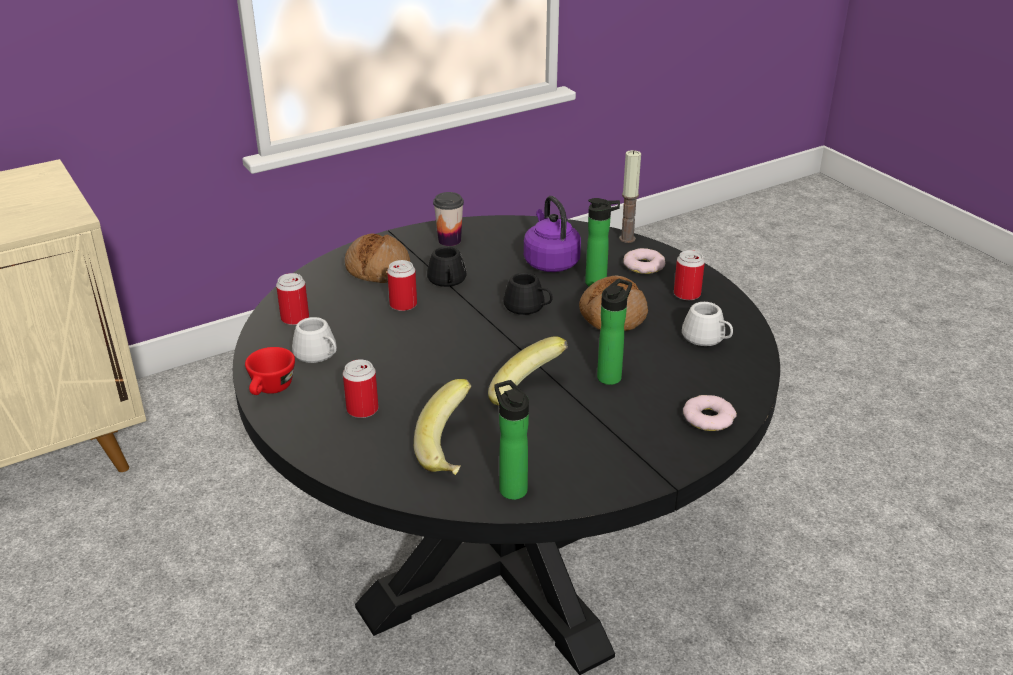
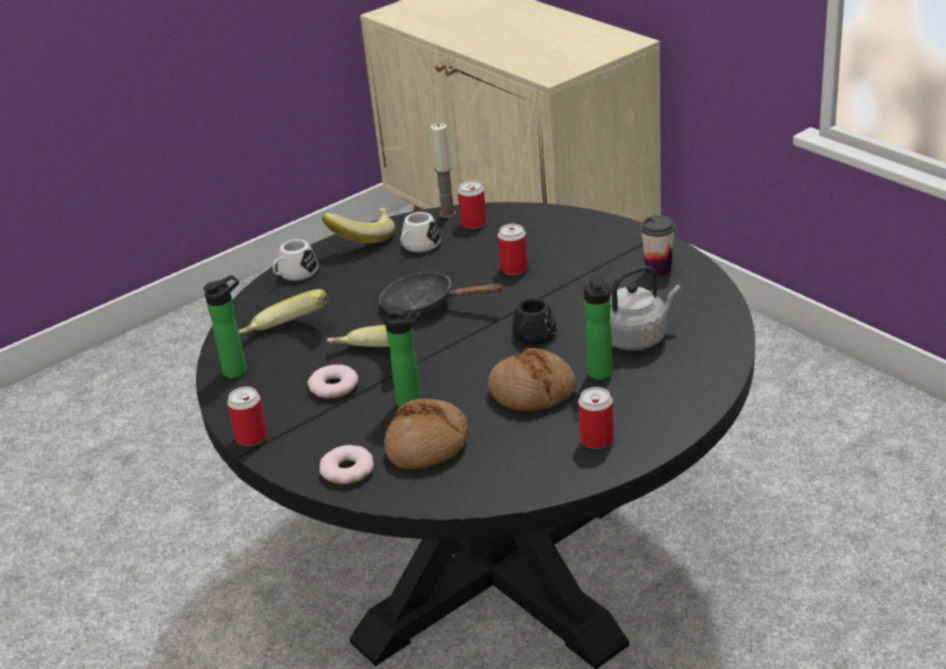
camera: 85 degrees right, 0 degrees up
red cup [245,347,295,395] -> banana [322,208,395,243]
can [343,359,378,418] -> can moved to [227,387,268,446]
bread [345,233,410,283] -> bread moved to [384,399,468,469]
black mug [427,246,466,287] -> none
purple kettle [524,196,581,272] -> grey kettle [610,265,681,351]
candle [619,150,641,243] -> candle moved to [431,123,456,218]
donut [623,248,665,274] -> donut moved to [307,365,358,398]
white mug [682,302,733,346] -> white mug moved to [273,239,318,281]
none -> black frying pan [379,272,504,316]

